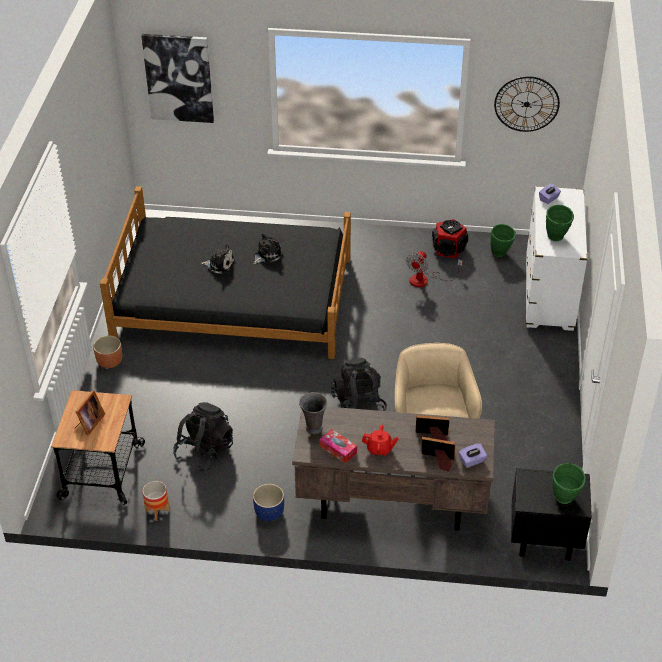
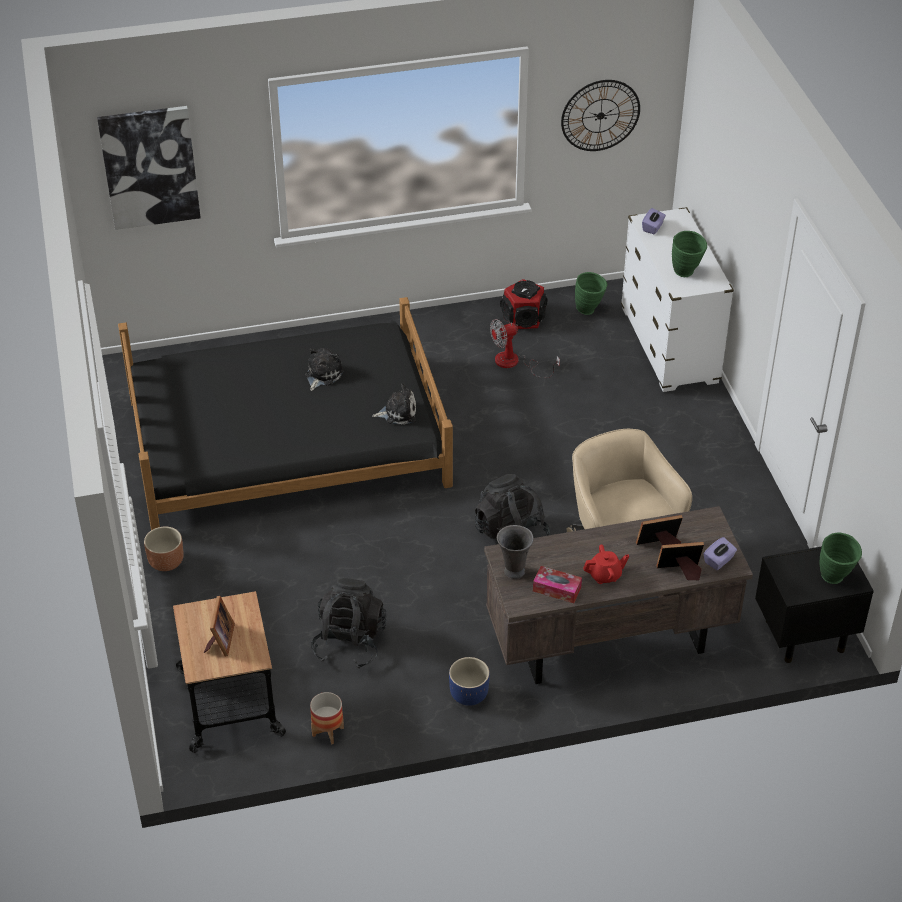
camera: 20 degrees left, 0 degrees up
plush toy [201,244,235,274] -> plush toy moved to [372,383,416,425]
fan [406,251,463,287] -> fan turned 60 degrees clockwise [490,319,560,378]

